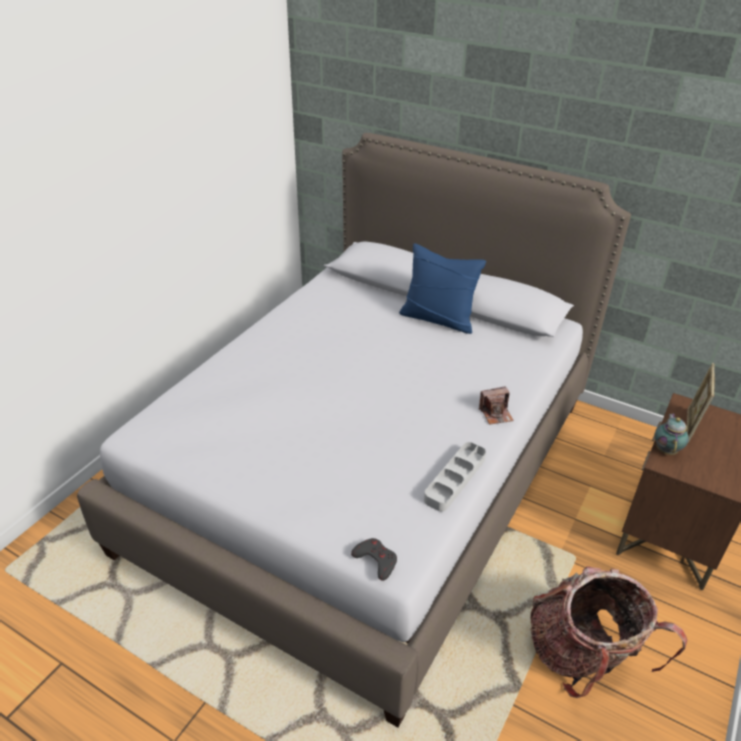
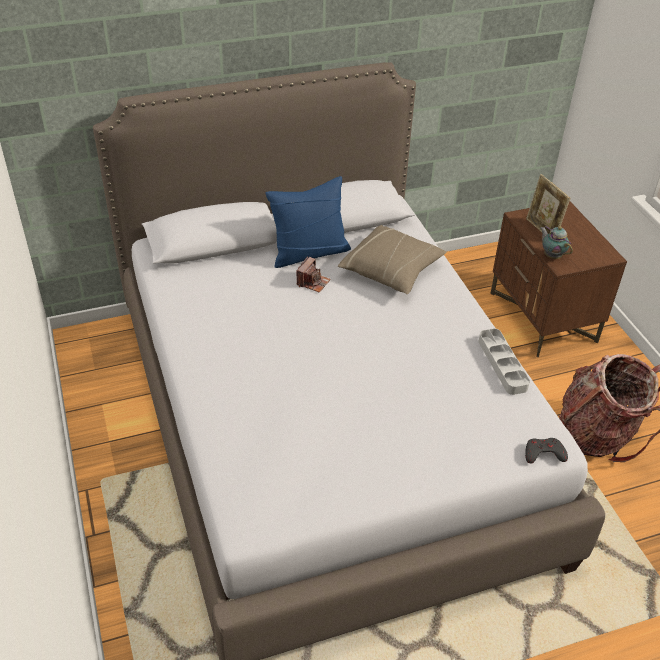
camera: 50 degrees left, 5 degrees up
camera [479,386,514,425] -> camera moved to [297,256,331,293]
none -> beige pillow [338,225,446,294]

